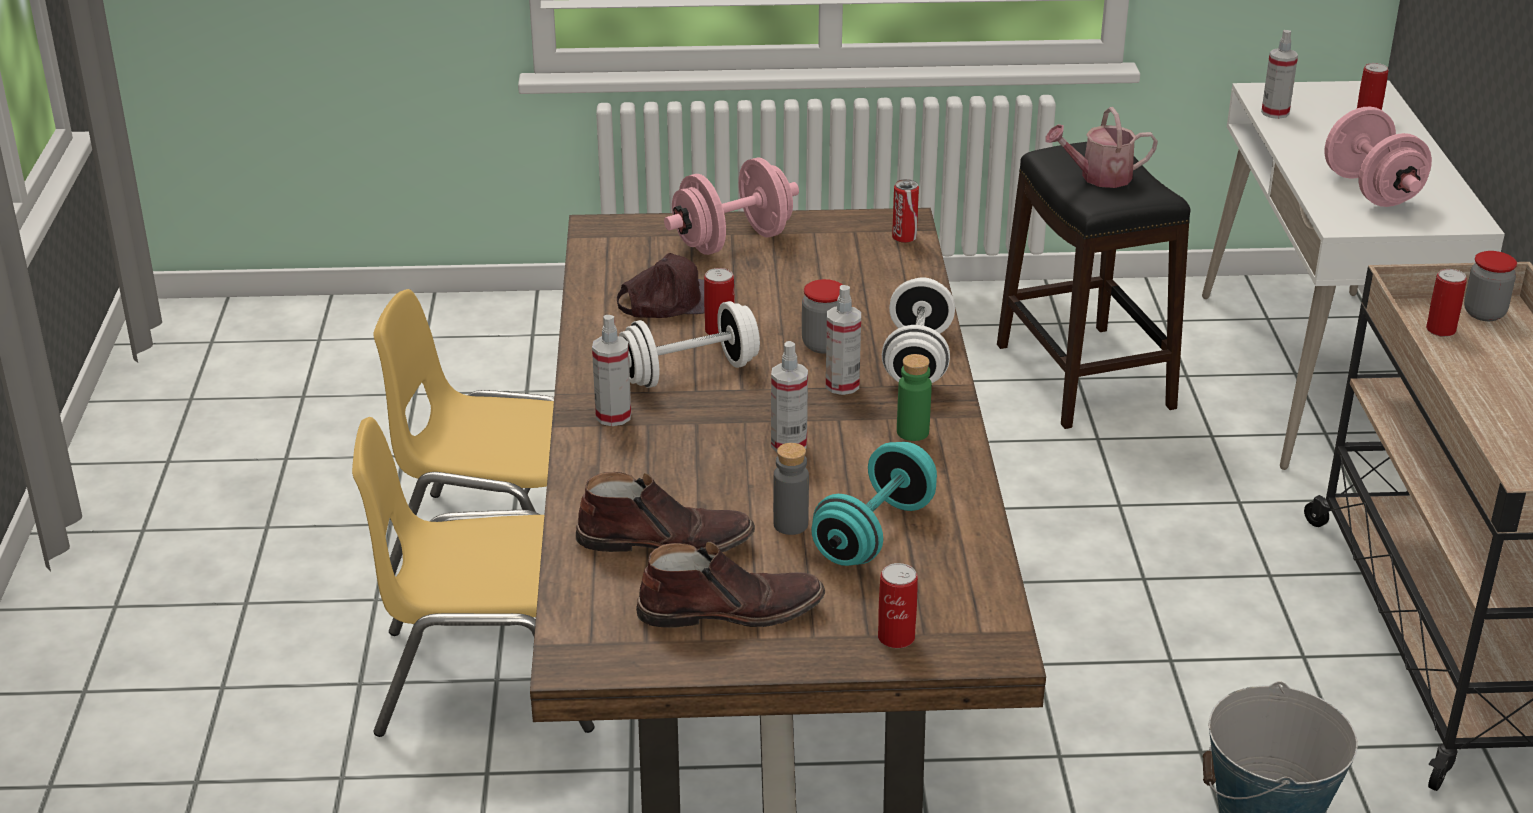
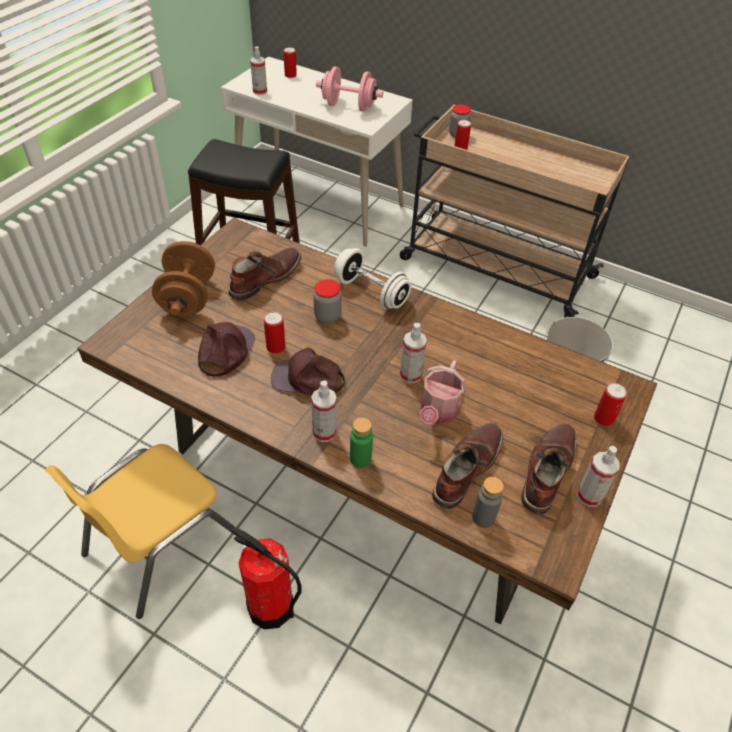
camera: 60 degrees left, 15 degrees up
yellow chair [352,417,595,737] -> fire extinguisher [231,527,302,630]
white dumbbell [619,301,760,388] -> brown cap [271,348,345,395]
pink dumbbell [664,157,799,255] -> brown dumbbell [152,241,215,316]
grey bottle [773,443,809,535] -> grey bottle moved to [472,477,504,528]
turquoise dumbbell [811,442,937,566] -> none
spray bottle [826,285,861,395] -> spray bottle moved to [577,446,620,507]
can [892,179,919,243] -> none
green bottle [897,354,932,441] -> green bottle moved to [350,418,373,468]
watering can [1045,107,1158,188] -> watering can moved to [419,360,467,426]
none -> brown boot [228,248,301,301]

